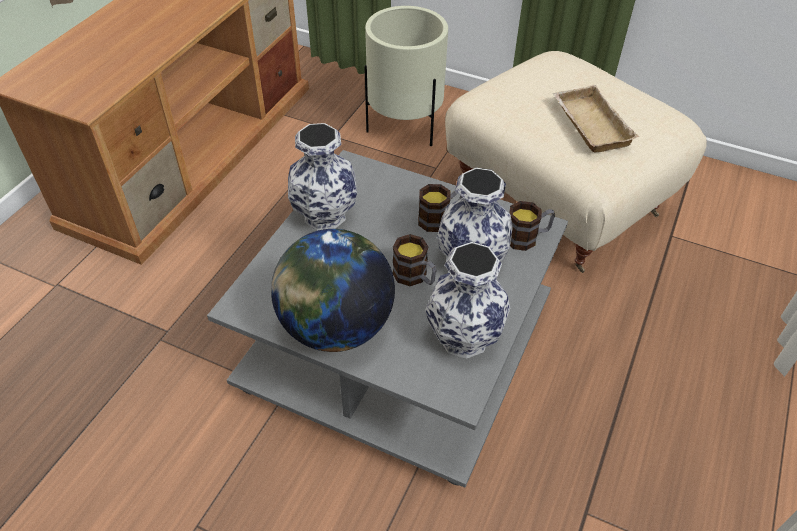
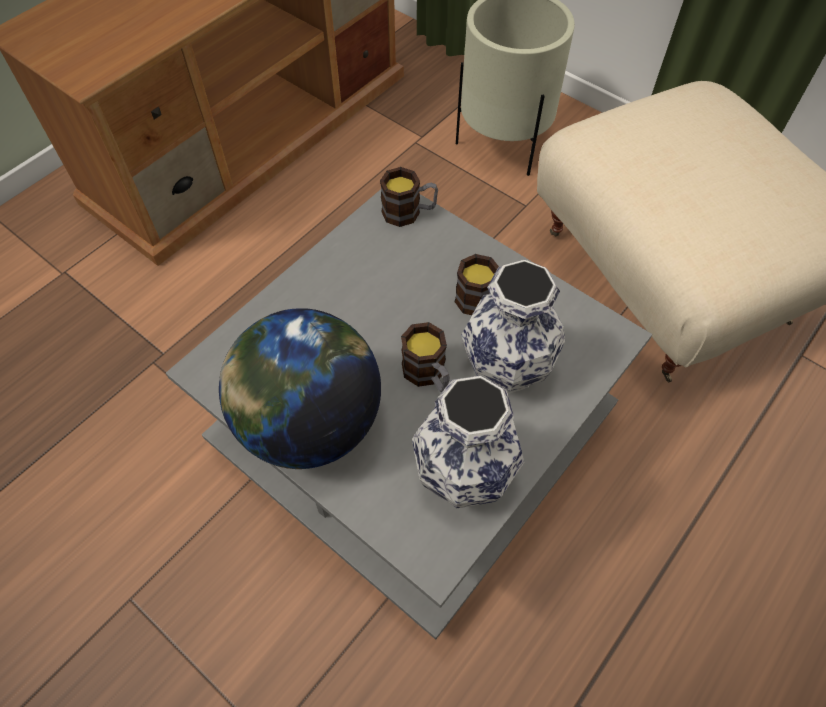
camera: 15 degrees right, 10 degrees up
vase [288,123,357,231] -> none
mug [510,201,555,251] -> mug moved to [380,167,438,227]
beige tray [553,85,639,153] -> none

